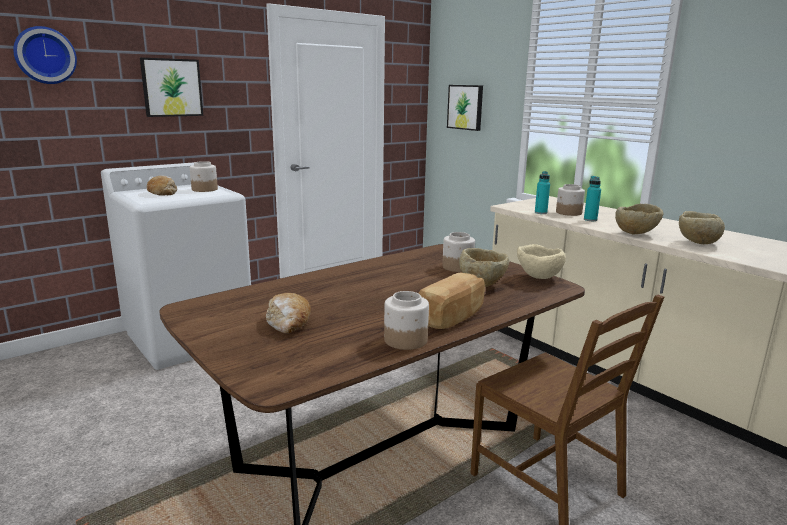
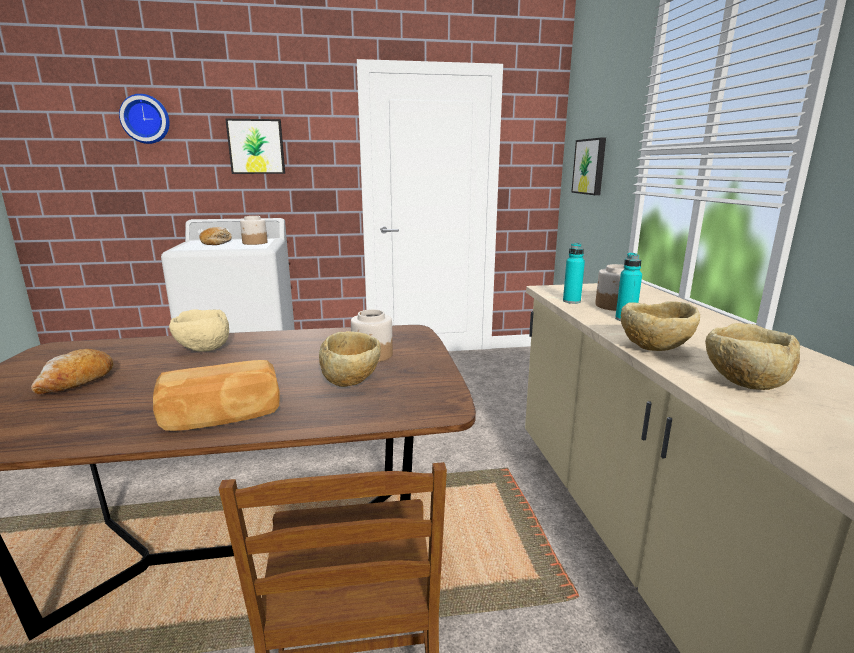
camera: 30 degrees right, 0 degrees up
jar [384,291,429,350] -> none
beige bowl [517,244,566,279] -> beige bowl moved to [169,309,229,352]

